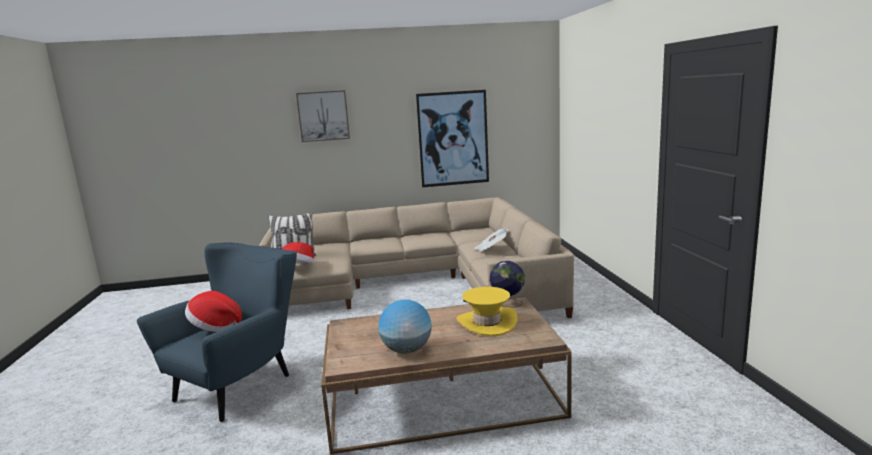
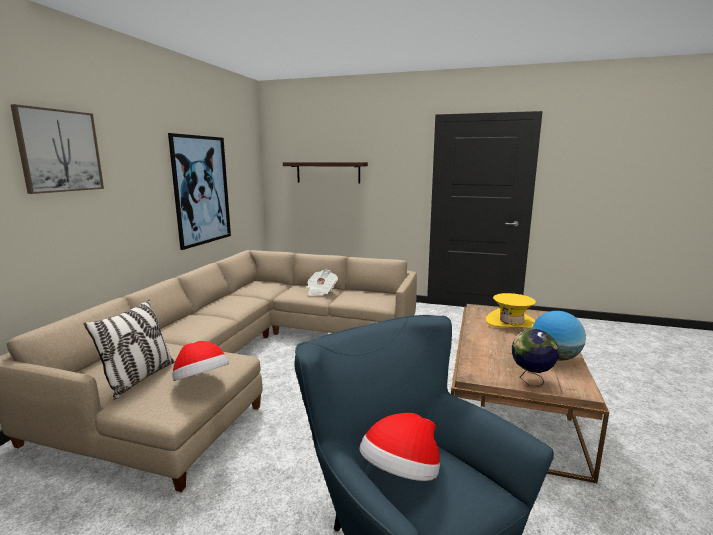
camera: 65 degrees left, 0 degrees up
globe [490,261,525,307] -> globe moved to [512,329,559,386]
none -> shelf [283,162,368,184]

